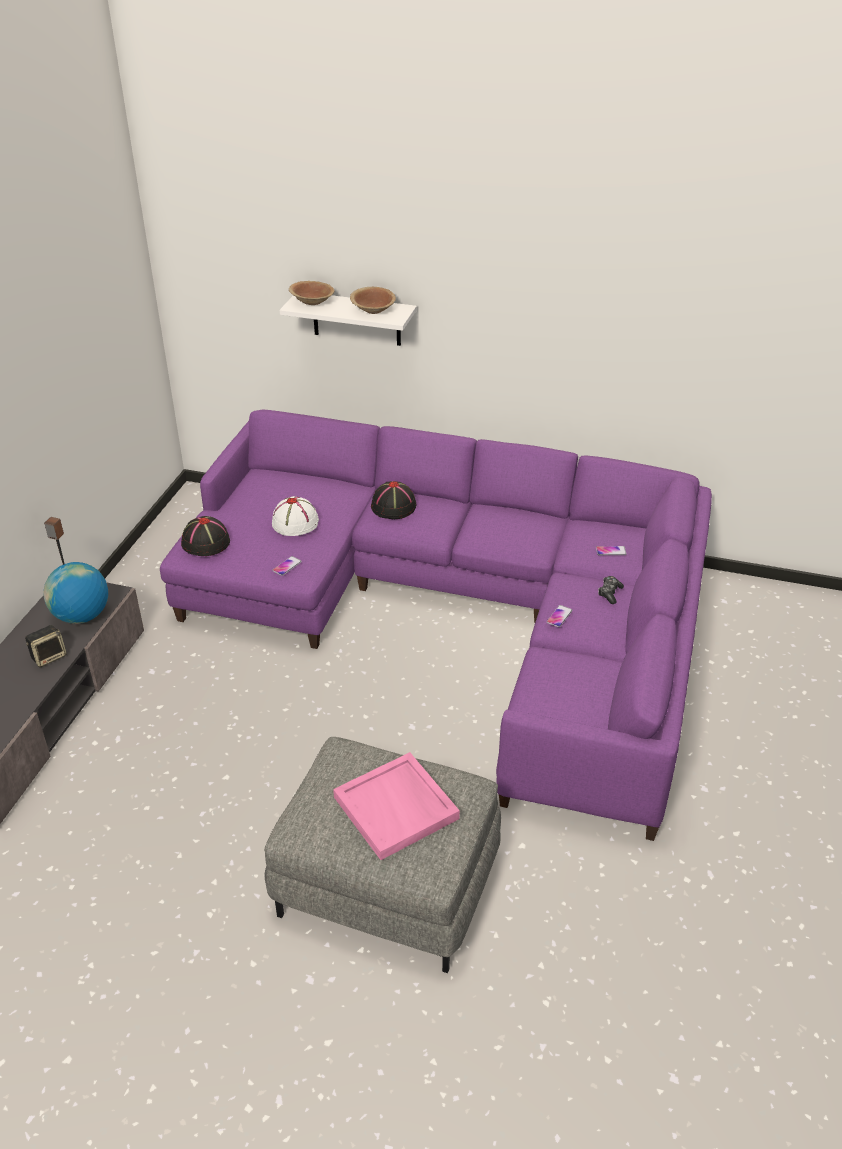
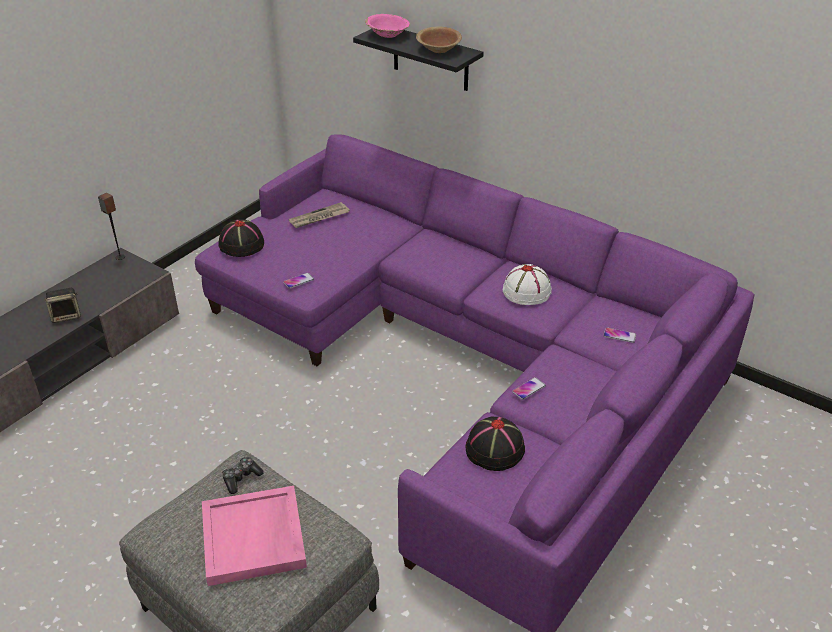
camera: 20 degrees right, 0 degrees up
globe [43,562,108,624] -> none
white hat [272,496,319,536] -> white hat moved to [503,264,552,305]
white shelf [280,295,417,346] -> black shelf [353,29,484,91]
brown bowl [289,281,334,305] -> pink bowl [365,14,410,38]
black hat [371,481,416,519] -> black hat moved to [466,416,525,471]
game controller [598,576,624,604] -> game controller moved to [222,457,264,494]
none -> newspaper [289,202,350,228]

